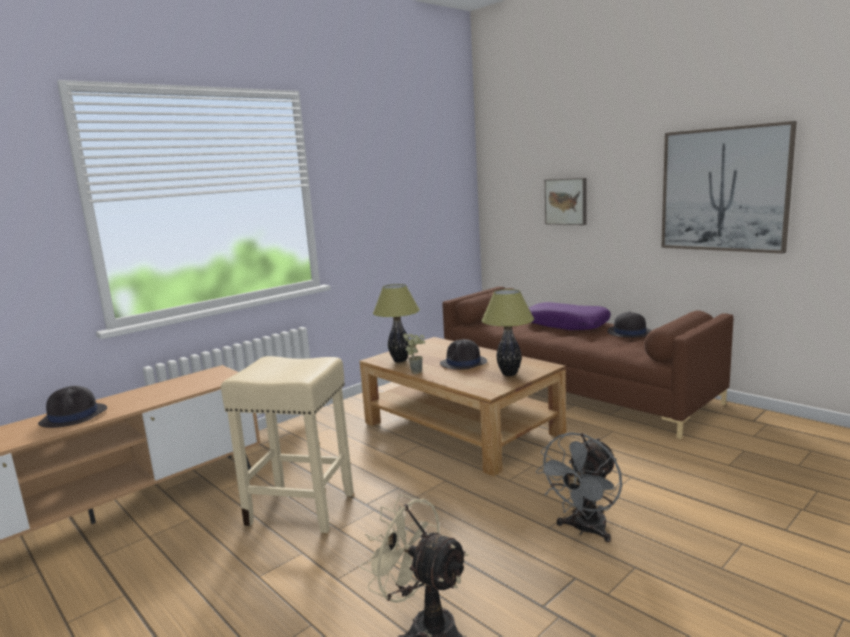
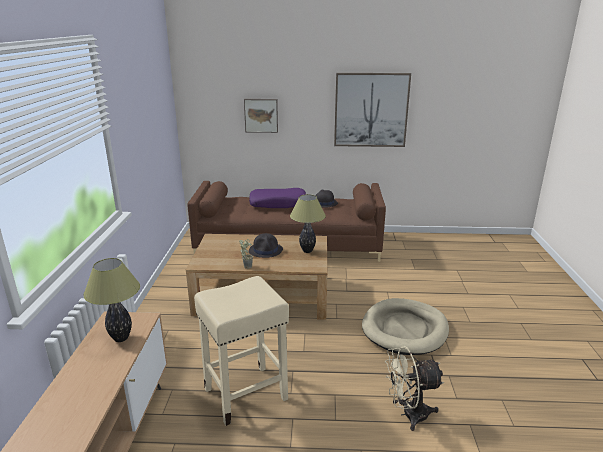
camera: 45 degrees left, 10 degrees up
black hat [38,386,107,428] -> none
table lamp [373,284,420,362] -> table lamp moved to [83,258,140,342]
grey fan [536,432,622,542] -> beige dog bed [362,298,449,355]

